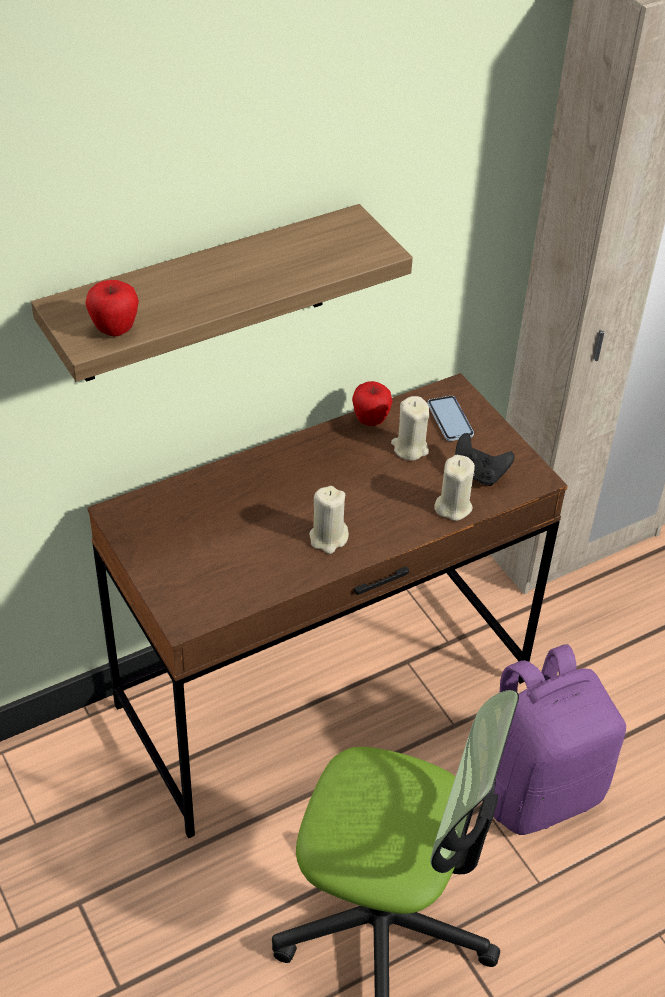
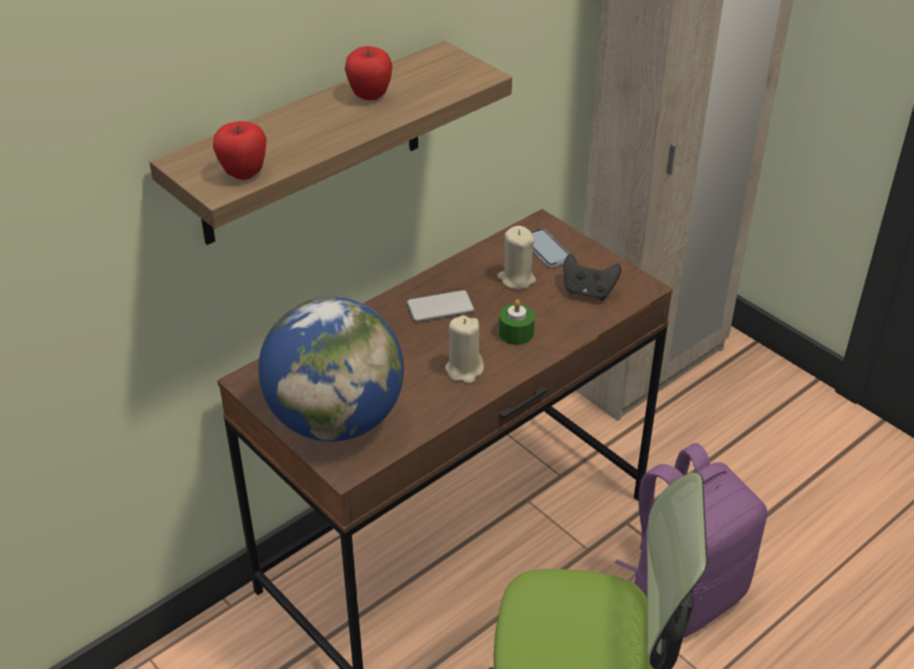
camera: 10 degrees left, 5 degrees down
apple [352,381,393,426] -> apple moved to [345,46,393,100]
beige candle [434,455,475,521] -> none
none -> globe [258,297,404,442]
none -> phone [407,290,475,322]
none -> green candle [498,300,535,345]

